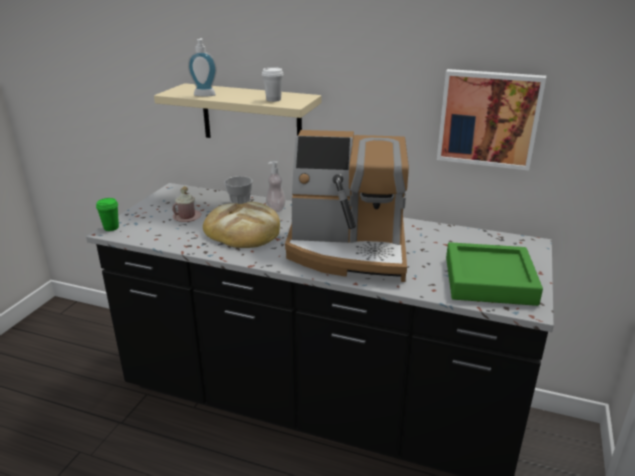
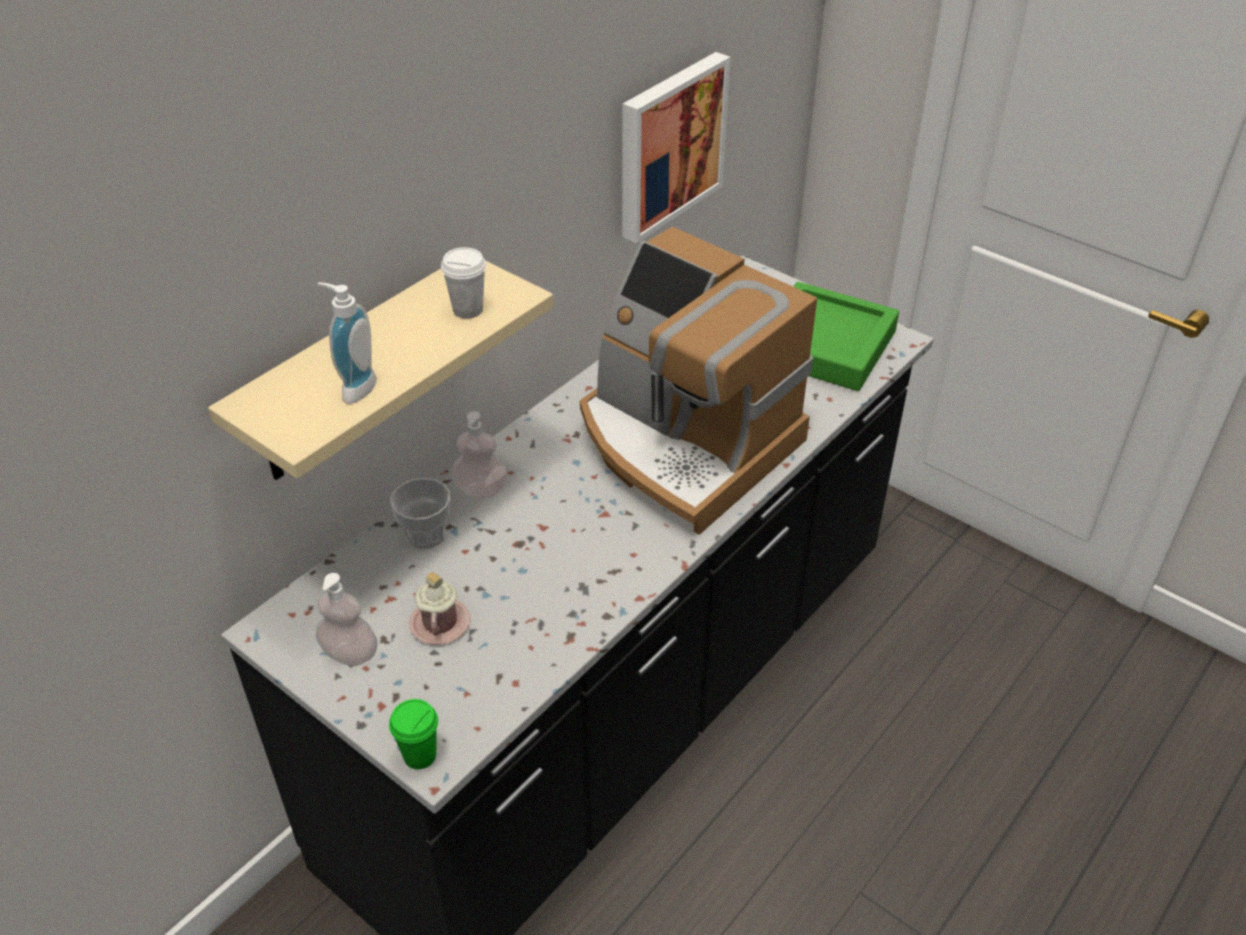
camera: 70 degrees left, 15 degrees up
bread [203,202,280,248] -> none
coffee machine [285,130,409,282] -> coffee machine turned 105 degrees clockwise [580,227,817,535]
none -> soap dispenser [316,573,378,666]

